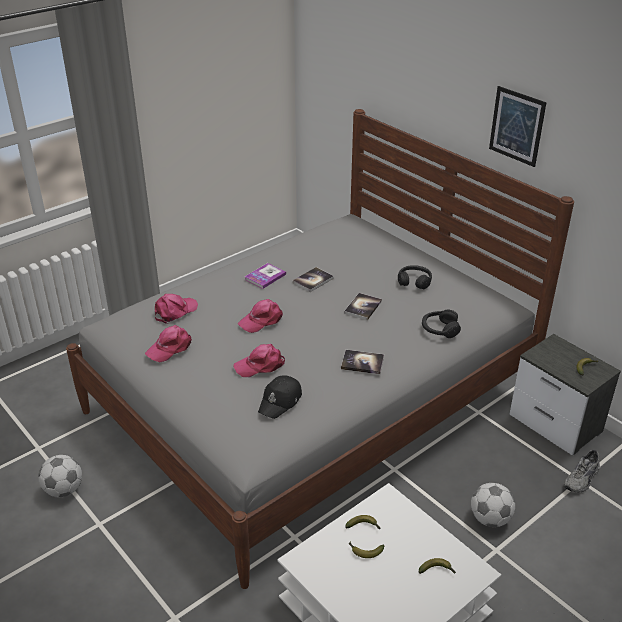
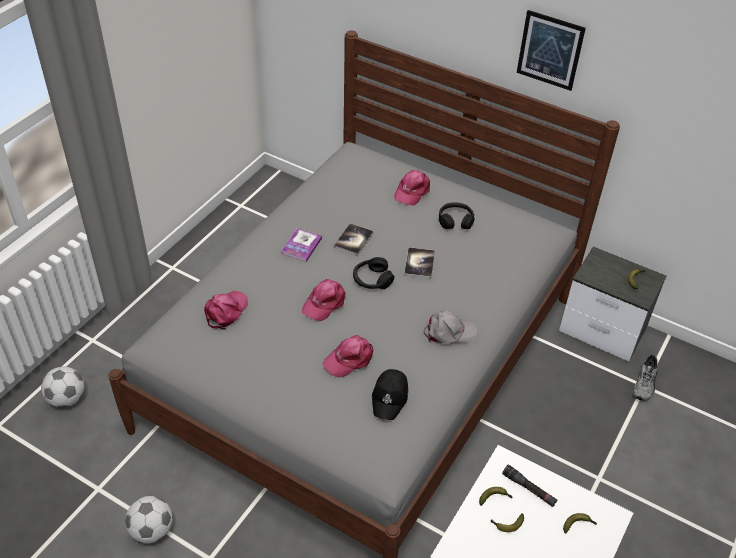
camera: 20 degrees left, 10 degrees up
pink cap [145,325,192,362] -> pink cap moved to [394,170,430,206]
book [341,350,384,374] -> grey cap [424,310,477,344]
black headphones [422,309,461,338] -> black headphones moved to [353,257,394,289]
football [471,483,515,527] -> football moved to [41,366,84,408]
none -> black flashlight [502,465,558,507]

